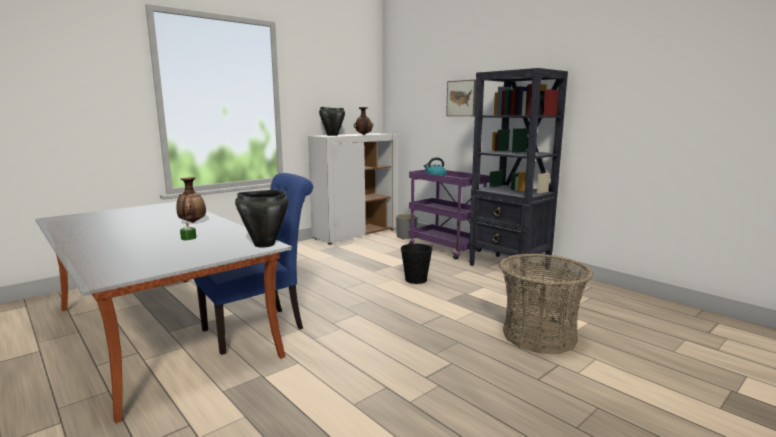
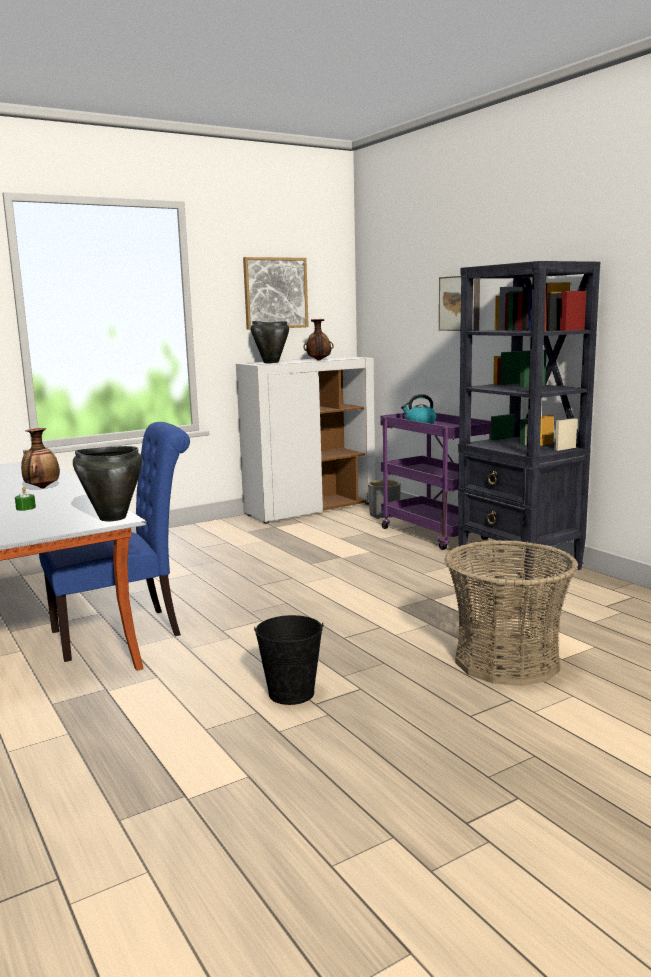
camera: 10 degrees right, 0 degrees up
black bucket [401,244,432,284] -> black bucket moved to [254,615,324,705]
none -> picture [243,257,309,330]

